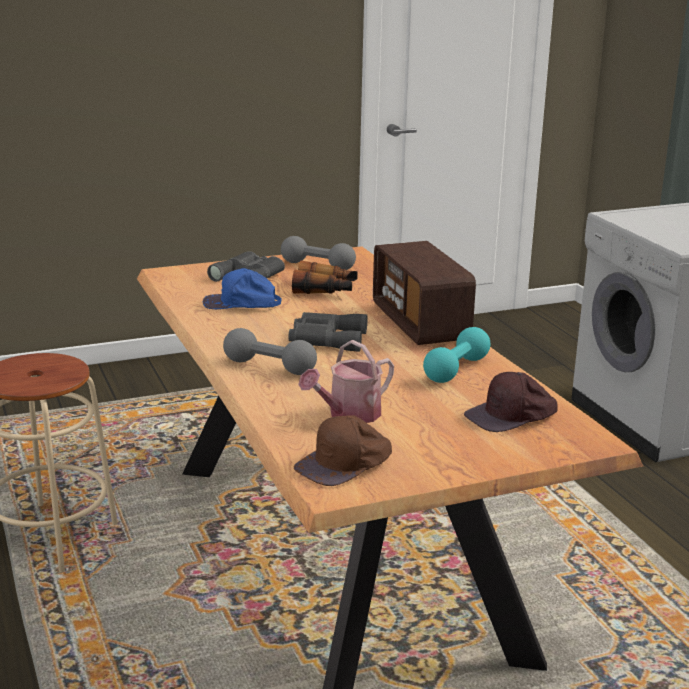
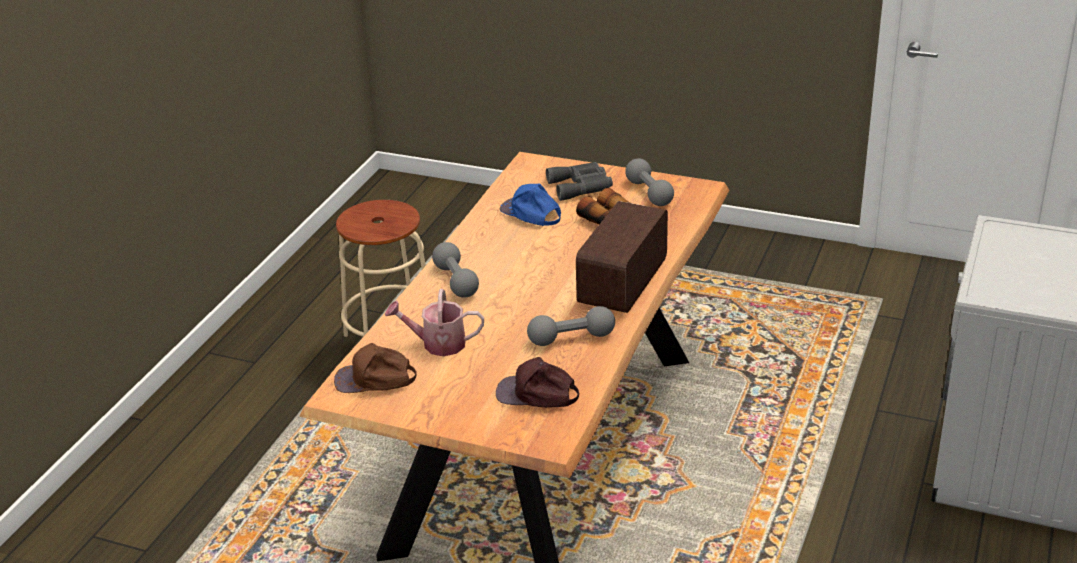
camera: 45 degrees right, 10 degrees up
grey binoculars [289,312,367,352] -> none
turquoise dumbbell [423,327,490,383] -> grey dumbbell [527,306,615,346]

